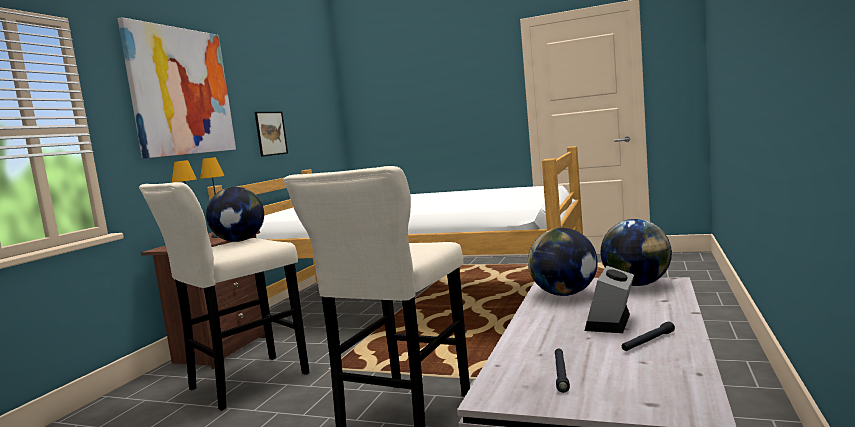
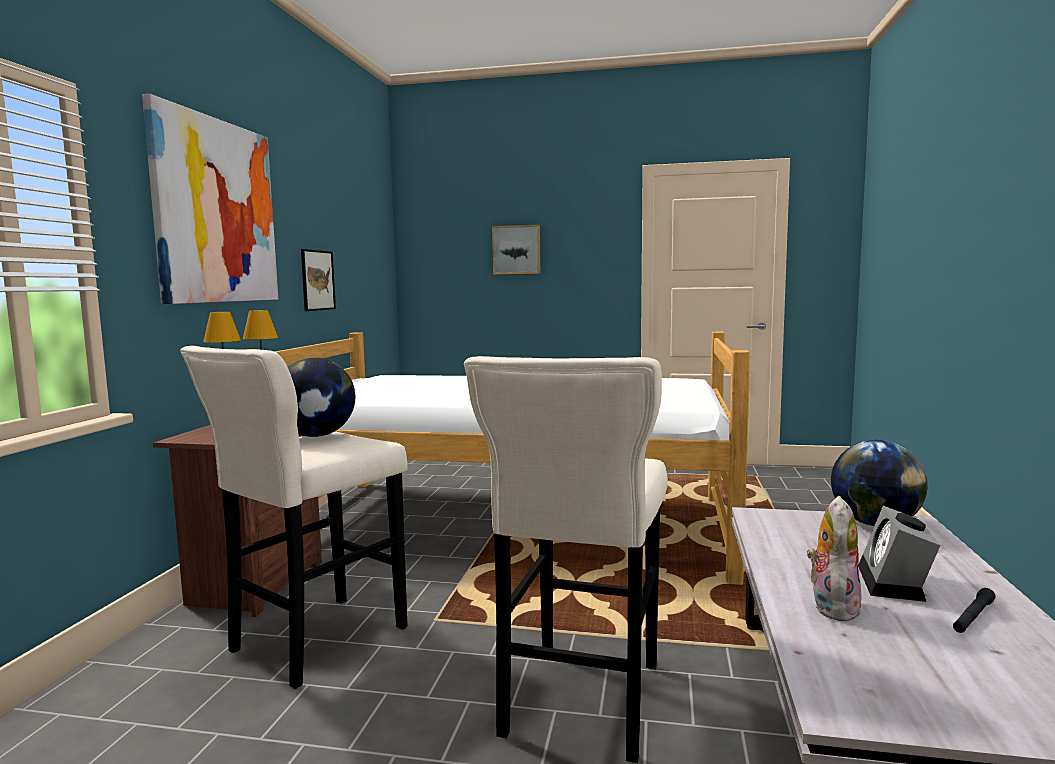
camera: 10 degrees left, 0 degrees up
globe [528,228,598,296] -> none
black flashlight [555,349,570,393] -> none
none -> picture [492,225,541,274]
none -> plush toy [807,496,861,622]

